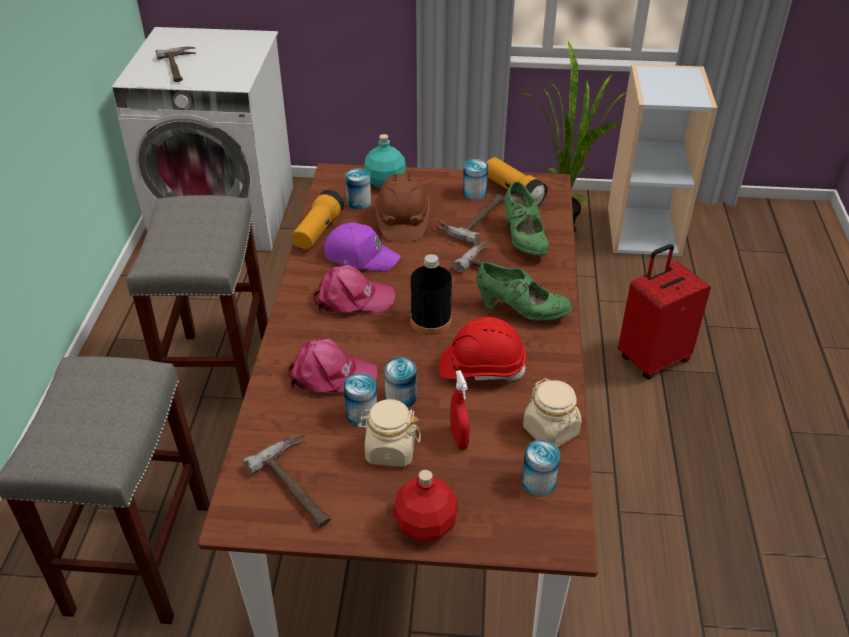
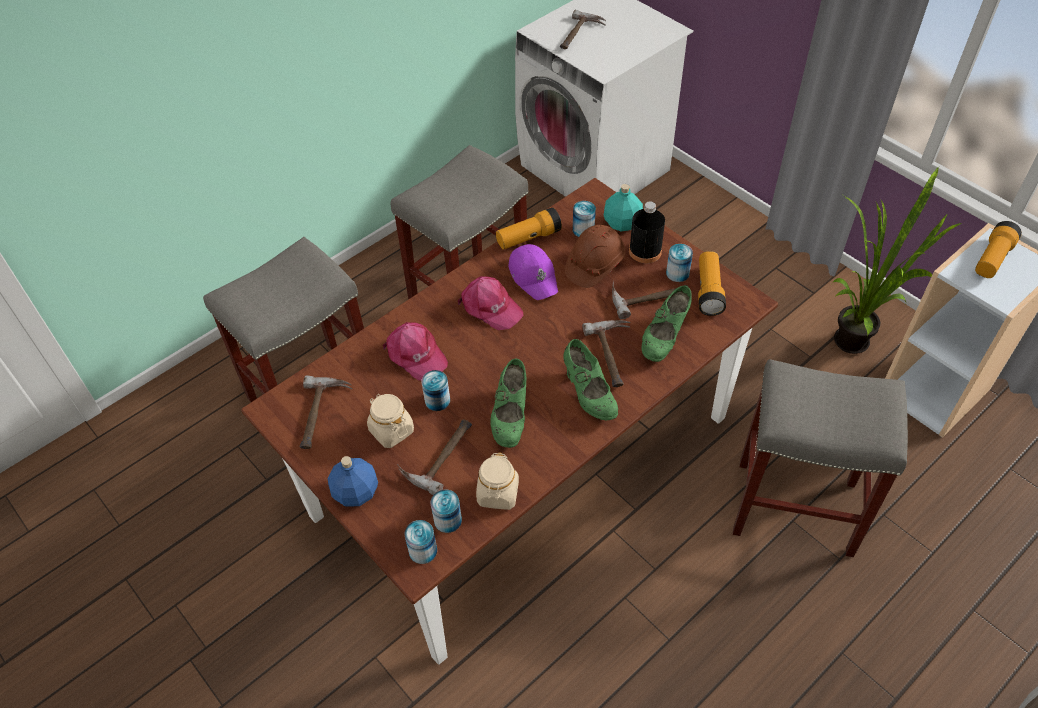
camera: 45 degrees right, 10 degrees up
can [343,373,377,426] -> can moved to [404,520,437,564]
red bottle [393,470,458,542] -> blue bottle [328,456,378,507]
black bottle [410,254,452,335] -> black bottle moved to [629,201,665,263]
red hard hat [439,317,526,381] -> green shoe [490,359,527,448]
red spray bottle [450,370,470,450] -> hammer [397,420,472,495]
red suitcase [618,244,711,379] -> grey stool [733,359,908,557]
none -> flashlight [975,221,1022,278]

